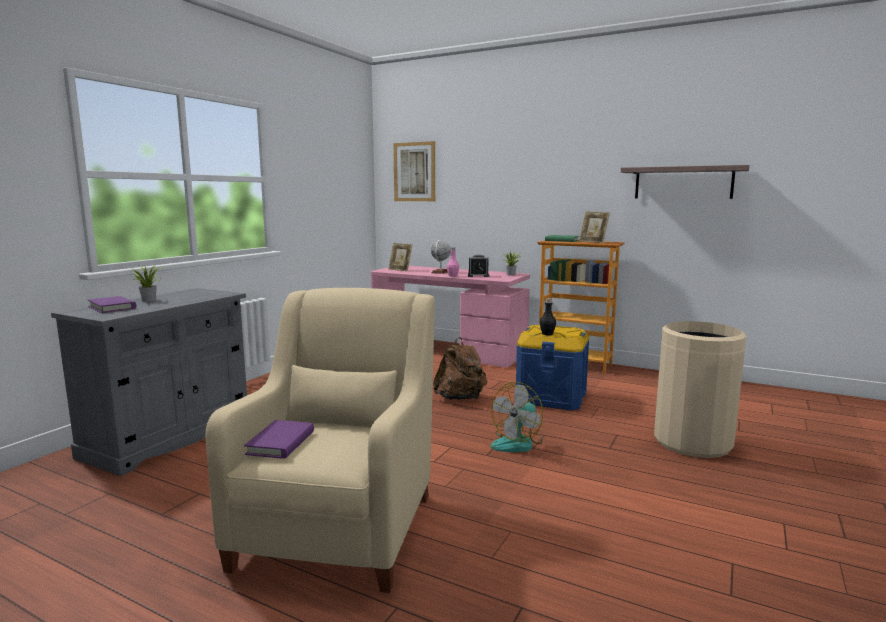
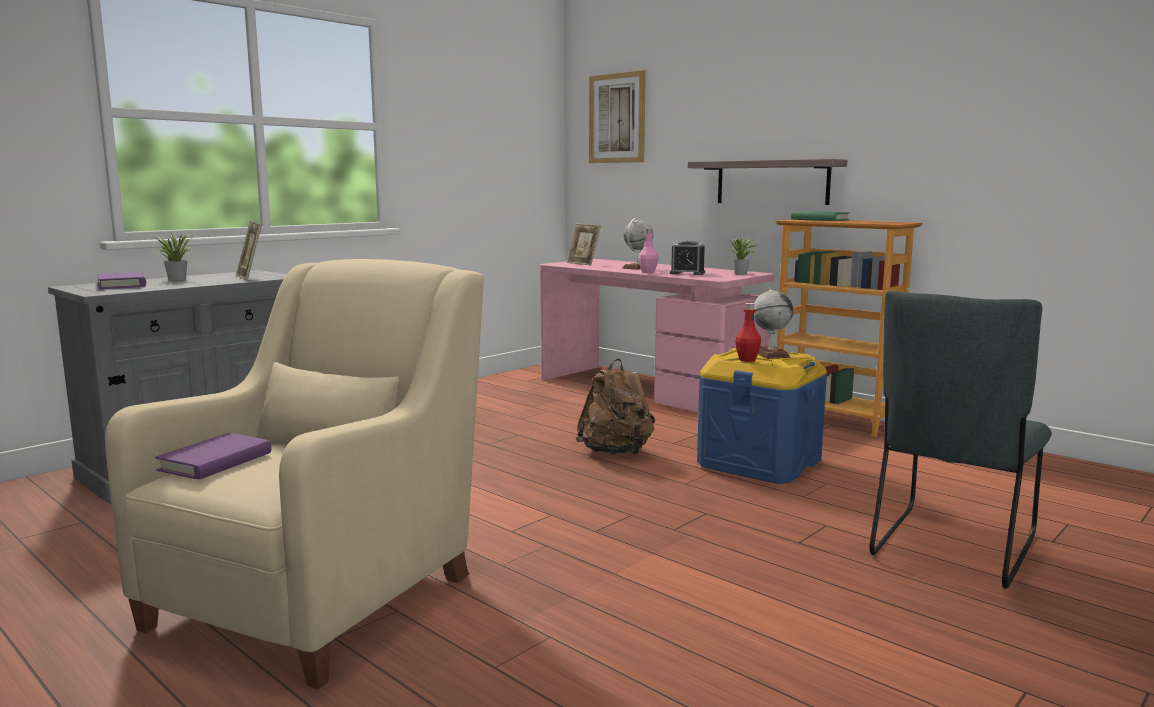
camera: 15 degrees right, 0 degrees up
fan [491,382,543,452] -> none
black bottle [540,298,556,335] -> red bottle [735,303,761,362]
picture frame [579,211,610,243] -> picture frame moved to [236,221,262,281]
shelf [621,165,749,199] -> shelf moved to [688,159,848,205]
beige trash can [654,321,746,458] -> grey chair [869,291,1052,589]
none -> globe [754,288,793,359]

